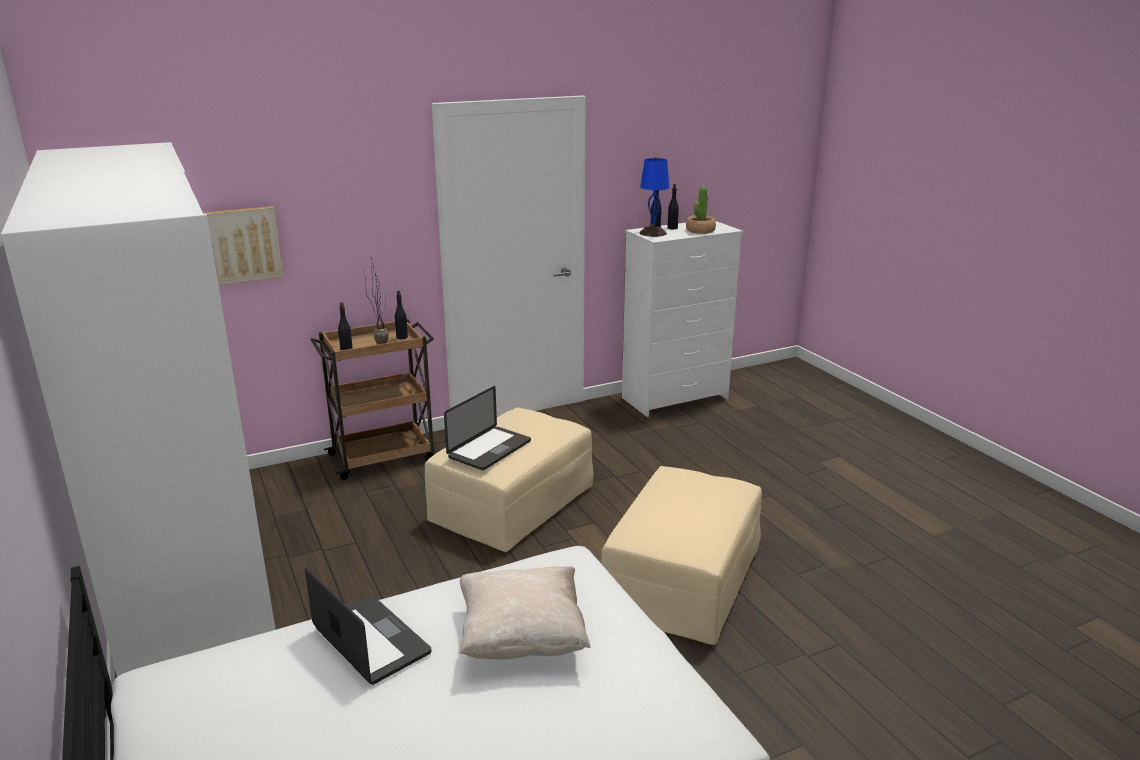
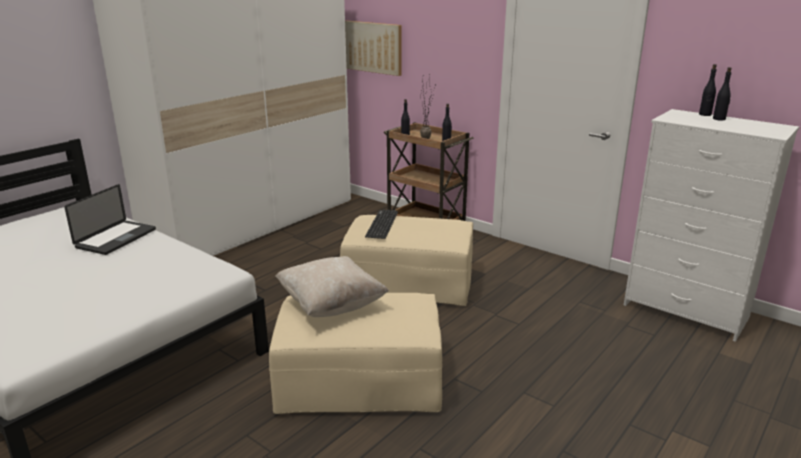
camera: 65 degrees right, 0 degrees up
laptop [444,386,531,470] -> keyboard [365,209,398,239]
beige pillow [459,566,590,660] -> beige pillow moved to [275,256,389,317]
blue table lamp [640,157,669,237] -> none
potted plant [686,186,716,234] -> none

